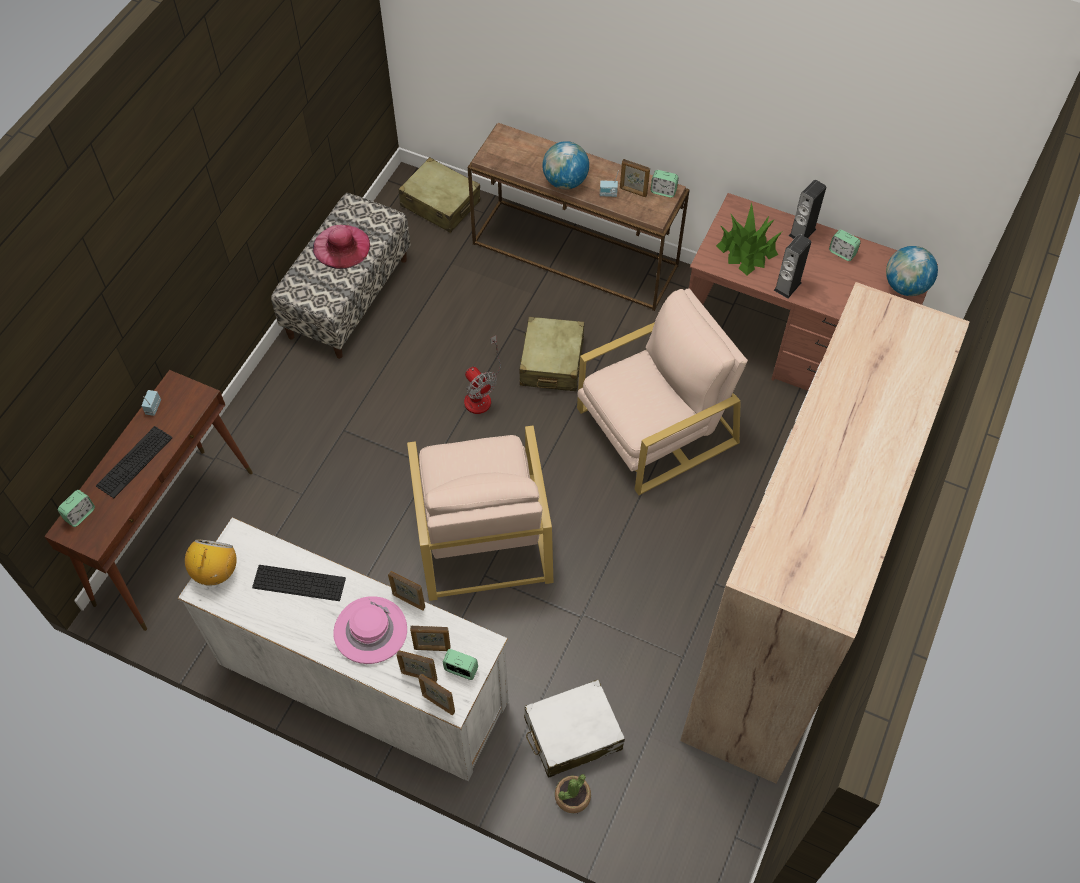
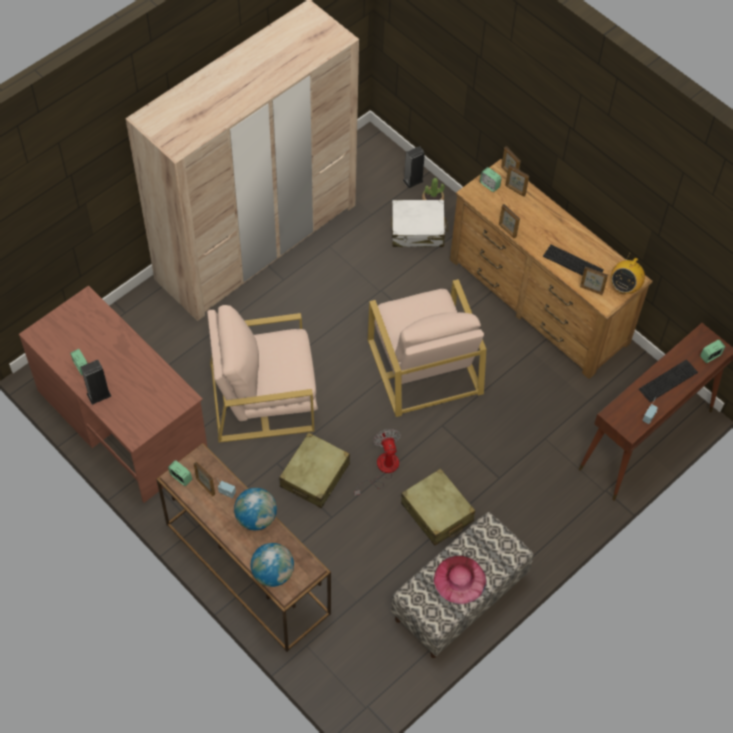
camera: 160 degrees left, 0 degrees up
white dresser [177,517,508,781] -> brown dresser [450,159,653,379]
pink hat [333,596,407,664] -> none
beige suitcase [399,157,480,233] -> beige suitcase moved to [401,468,475,546]
beige armchair [407,426,554,601] -> beige armchair turned 150 degrees clockwise [368,279,486,417]
picture frame [410,625,450,651] -> picture frame moved to [580,267,608,295]
potted plant [716,202,782,275] -> none
speaker [774,234,811,299] -> speaker moved to [403,146,425,188]
globe [886,246,938,296] -> globe moved to [251,543,294,587]

